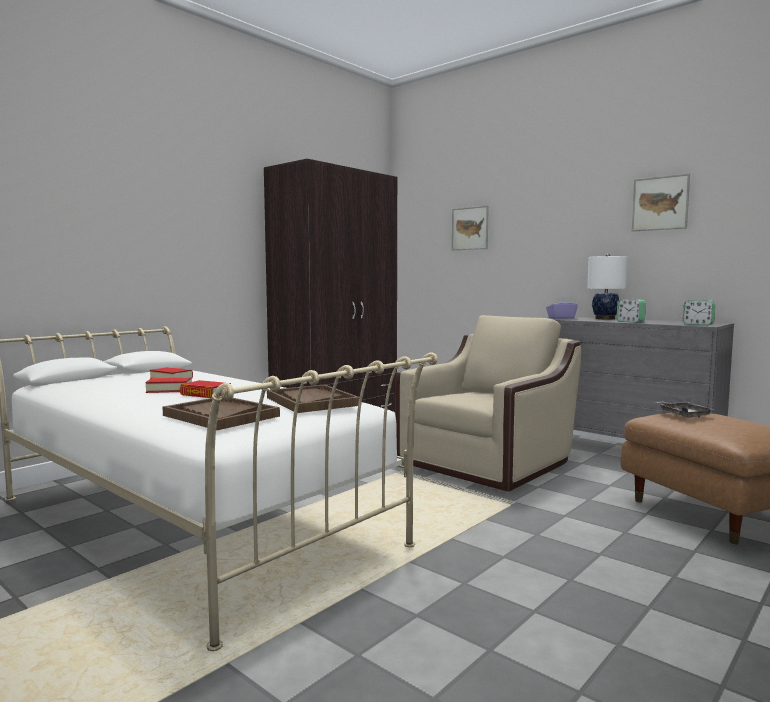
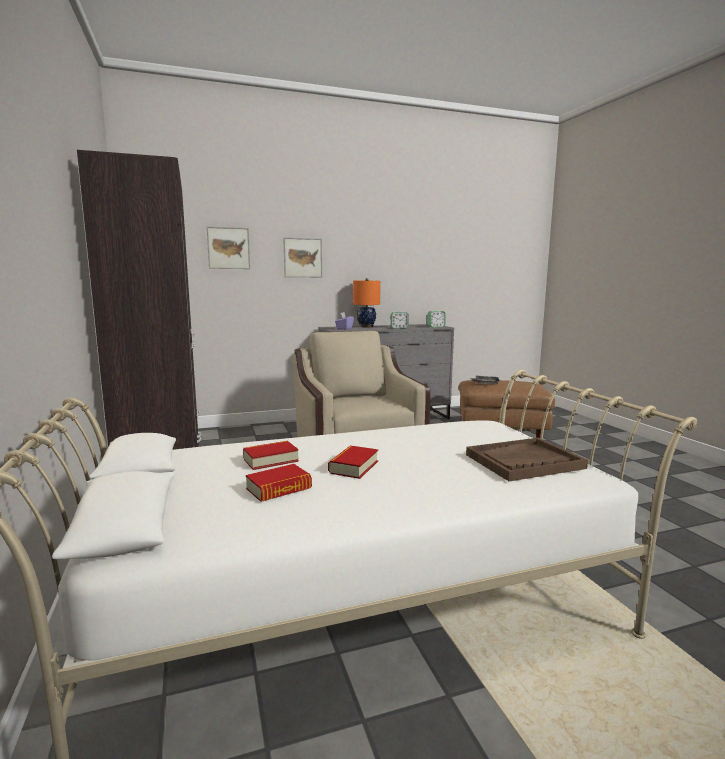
camera: 60 degrees left, 5 degrees up
book [180,380,231,398] -> book moved to [246,464,312,502]
brown tray [267,385,360,413] -> none
white table lamp [587,254,628,319] -> orange table lamp [353,278,380,327]
picture [632,173,690,232] -> picture moved to [283,238,322,278]

